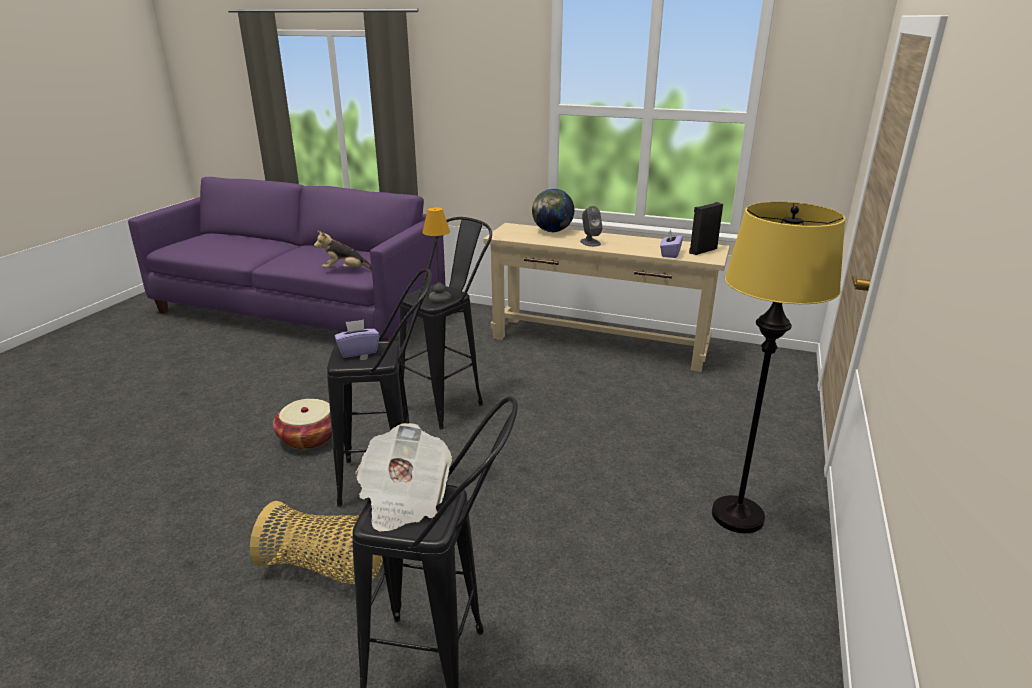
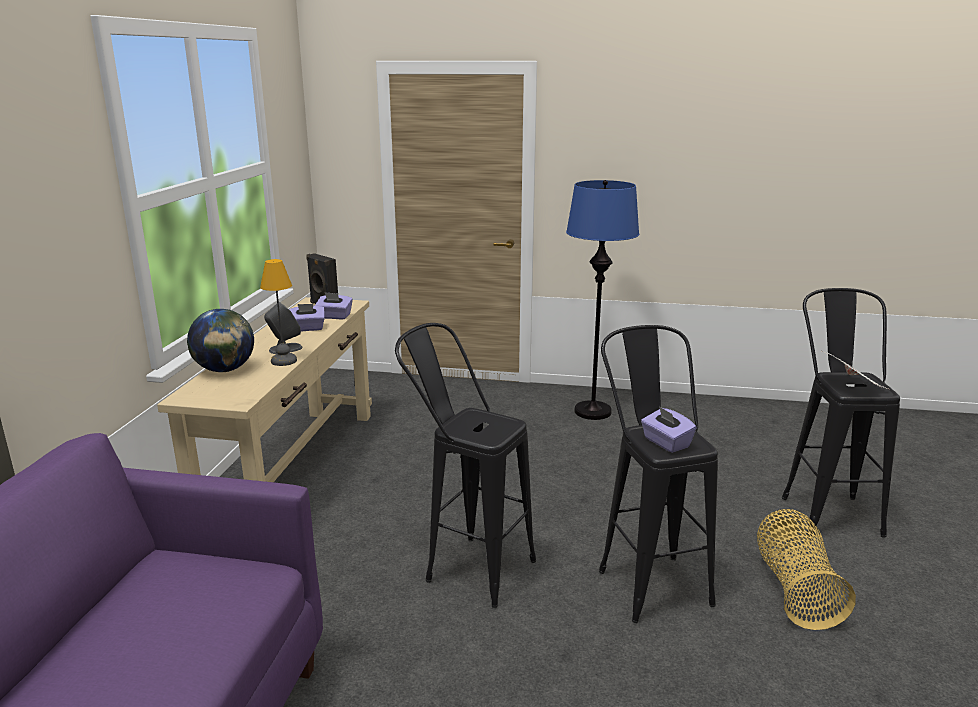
camera: 100 degrees left, 5 degrees down
basket [273,399,332,449] -> none
plush toy [314,231,371,269] -> none
table lamp [422,207,451,303] -> table lamp moved to [260,259,297,366]
yellow floor lamp [712,202,845,533] -> blue floor lamp [566,180,639,420]
none -> purple tissue box [289,304,325,332]

